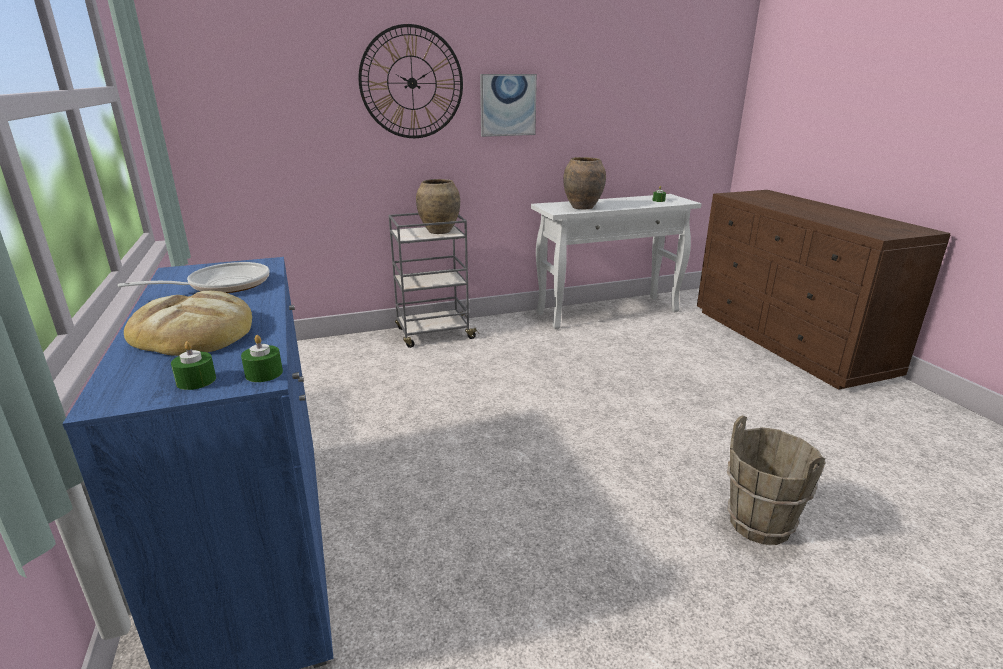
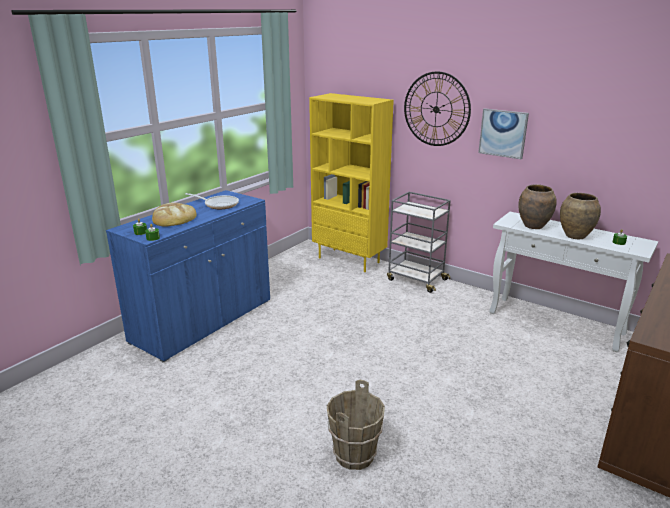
camera: 55 degrees right, 0 degrees up
brown vase [416,179,460,234] -> brown vase moved to [560,193,601,239]
none -> yellow bookcase [309,93,394,272]

